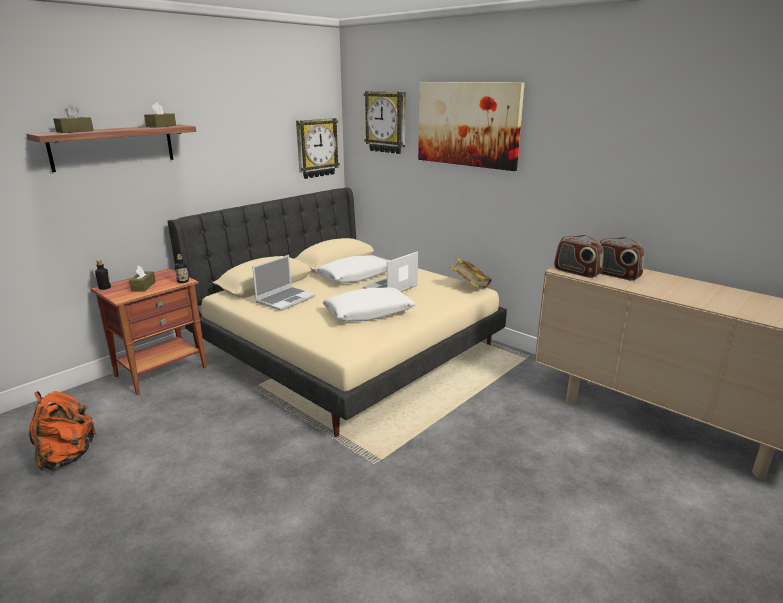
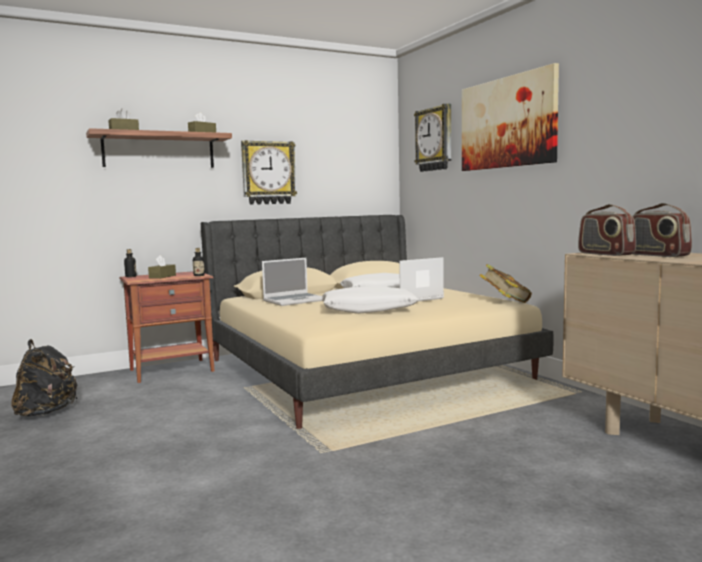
camera: 20 degrees right, 15 degrees down
orange backpack [29,391,97,471] -> black backpack [11,339,78,416]
wall clock [296,118,340,179] -> wall clock moved to [241,140,297,205]

